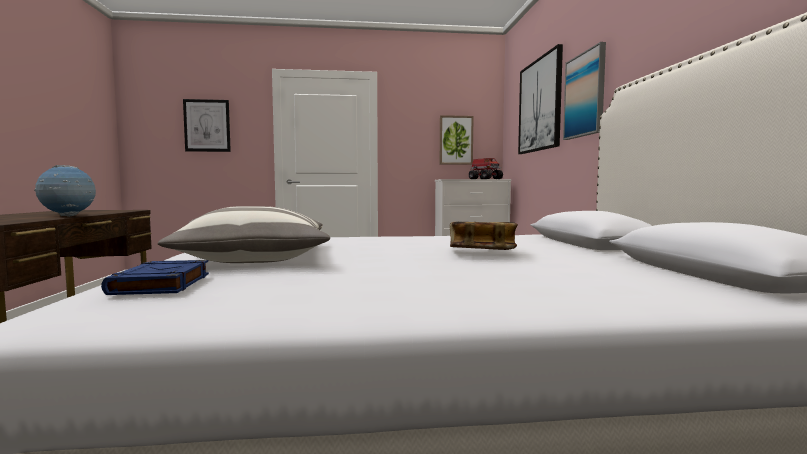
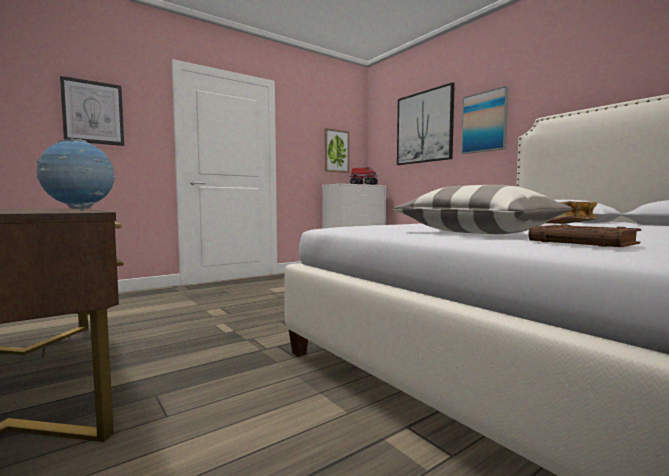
camera: 30 degrees left, 0 degrees up
blue book [101,260,209,295] -> brown book [528,224,641,247]

